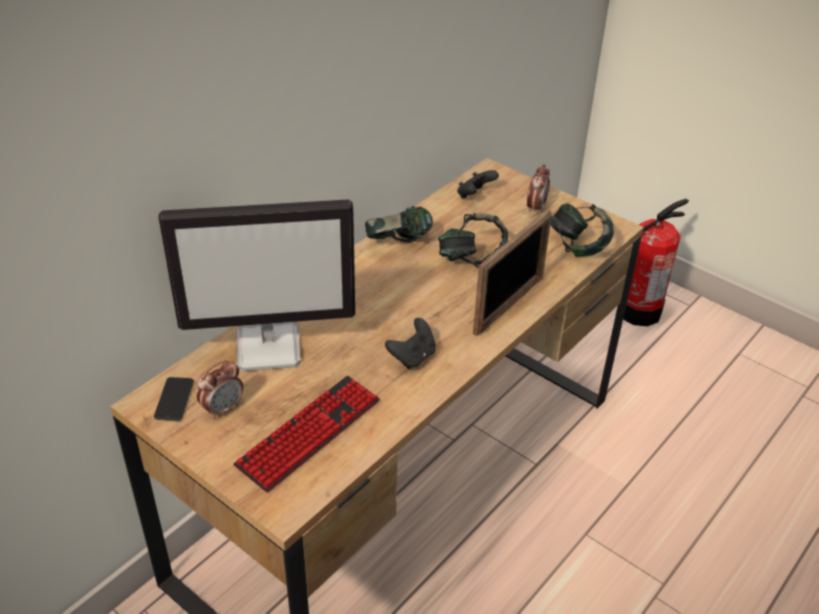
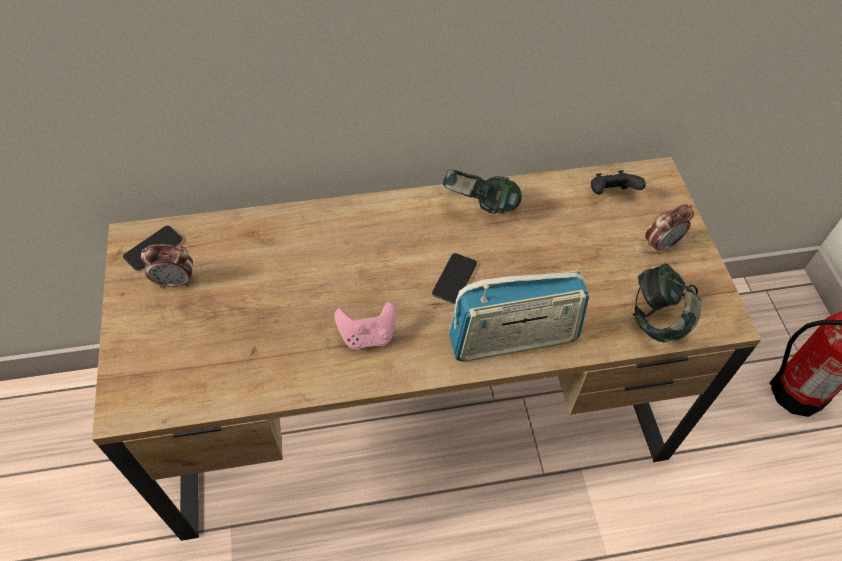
camera: 40 degrees right, 15 degrees up
monitor [158,199,355,371] -> none
keyboard [234,376,380,493] -> none
black game controller [385,318,436,369] -> pink game controller [334,301,396,350]
headphones [438,213,508,268] -> none
picture frame [473,209,552,336] -> radio [449,270,589,362]
none -> phone [432,253,477,304]

